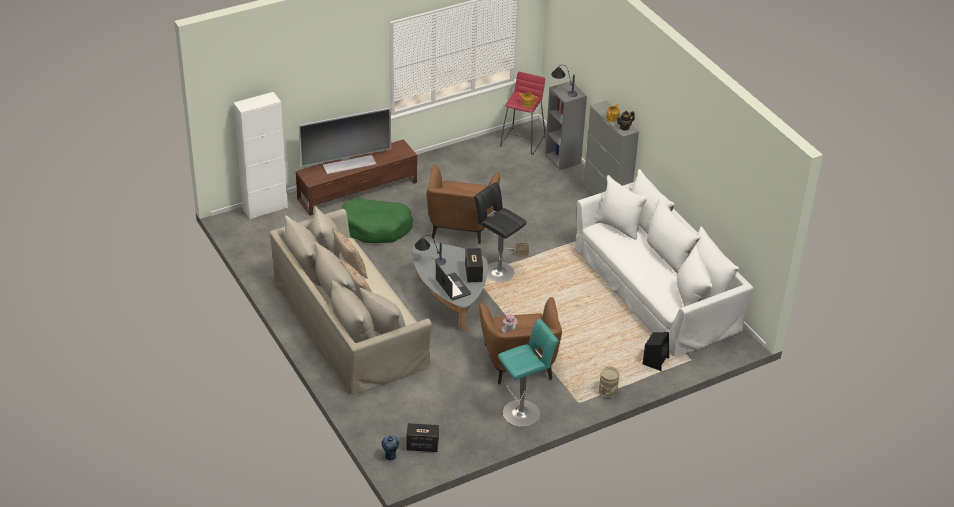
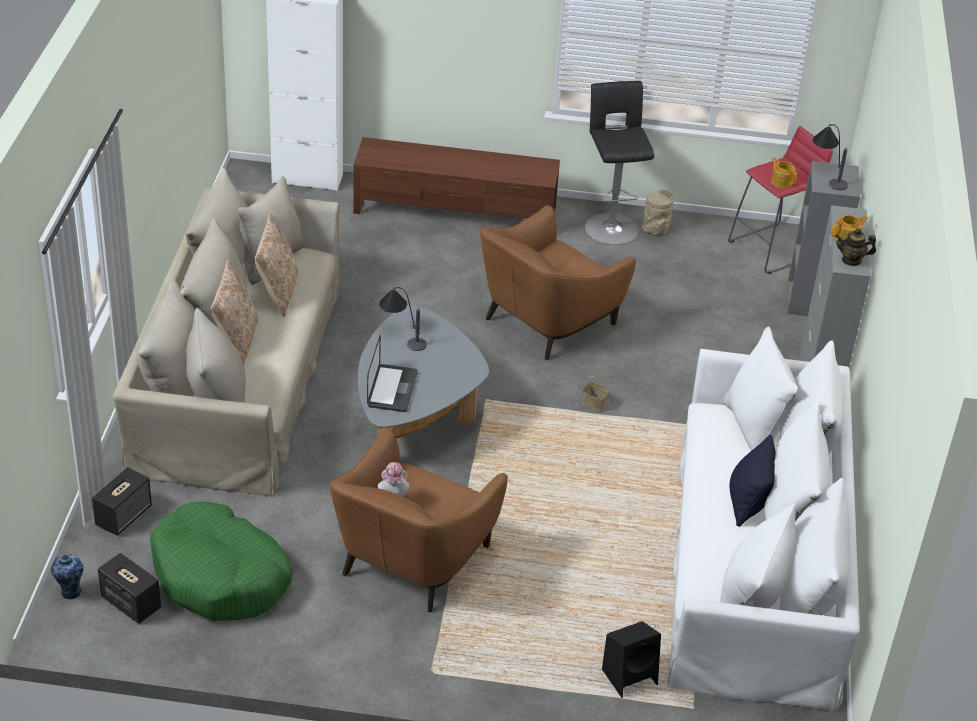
camera: 35 degrees right, 0 degrees up
television [298,108,391,174] -> none
green dog bed [342,198,413,243] -> green dog bed moved to [150,502,293,621]
speaker [465,248,483,282] -> speaker moved to [92,467,152,536]
black stool [474,182,527,282] -> black stool moved to [585,81,654,245]
turquoise stool [498,319,559,427] -> none
beige vase [599,366,620,398] -> beige vase moved to [642,190,674,235]
none -> black pillow [730,435,776,527]

